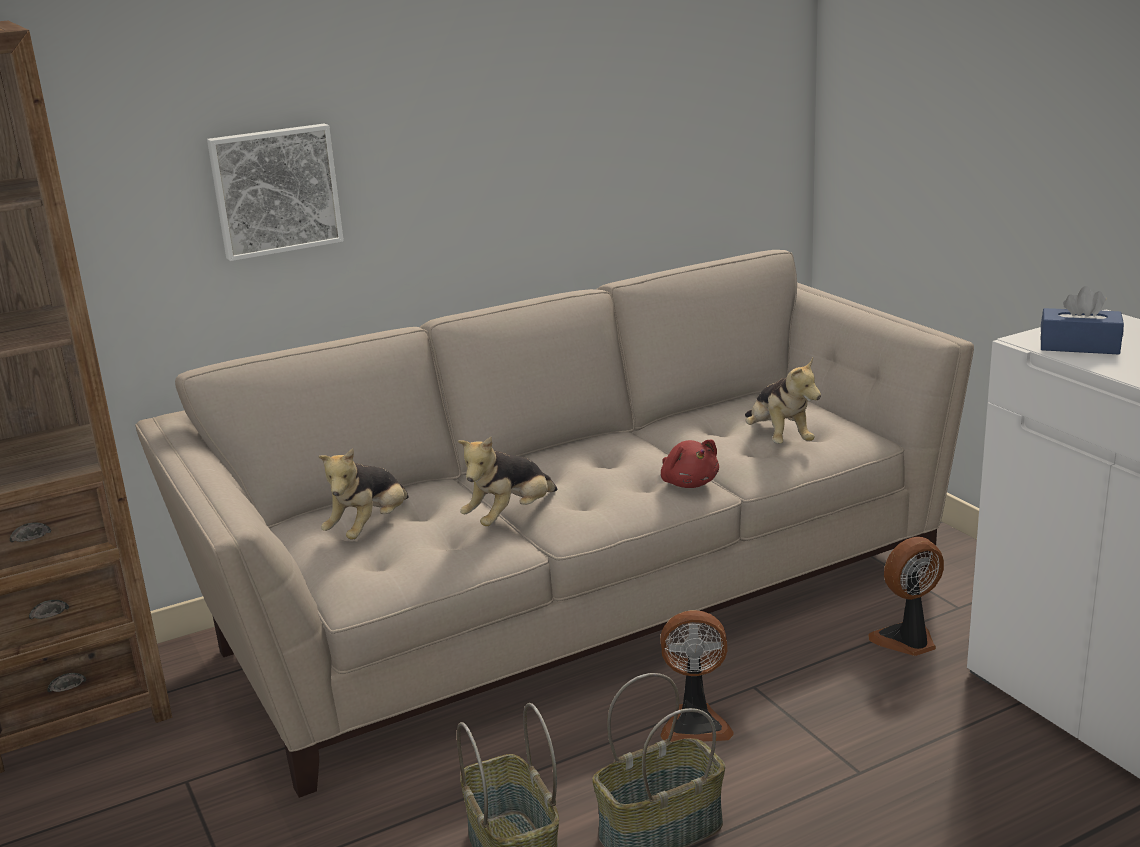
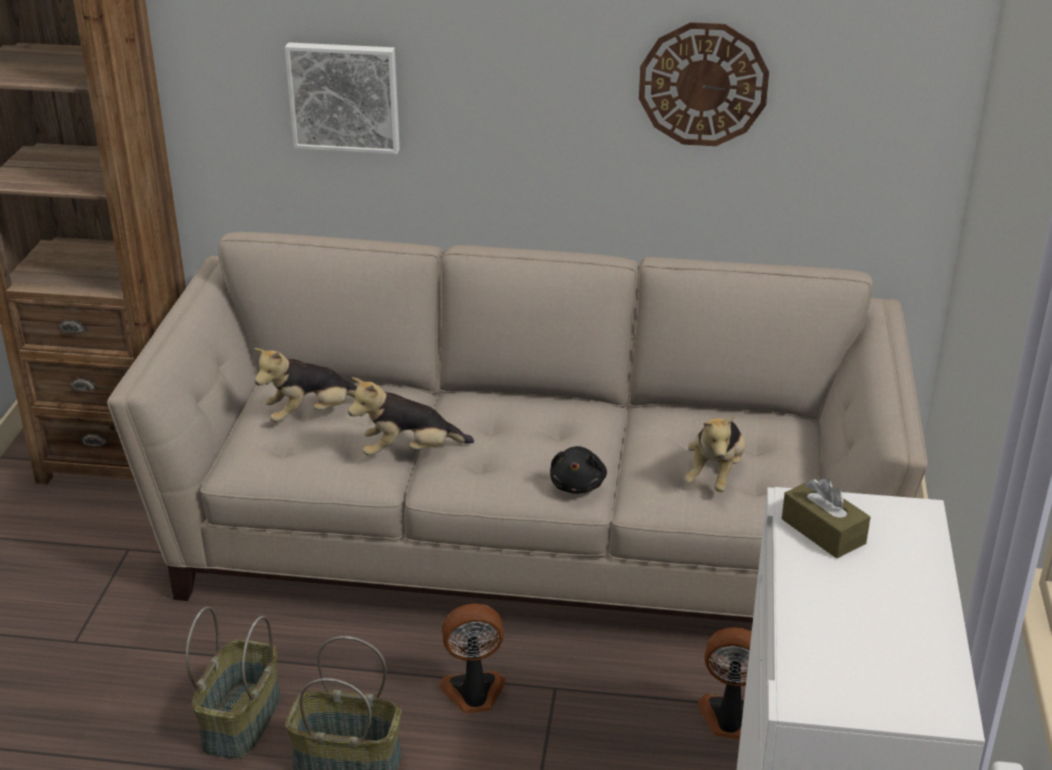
camera: 35 degrees right, 10 degrees up
fan [660,610,734,742] -> fan turned 135 degrees clockwise [440,603,505,713]
red plush toy [661,440,719,488] -> black plush toy [550,446,607,494]
blue tissue box [1041,286,1124,354] -> brown tissue box [782,477,870,559]
none -> wall clock [639,22,769,146]

